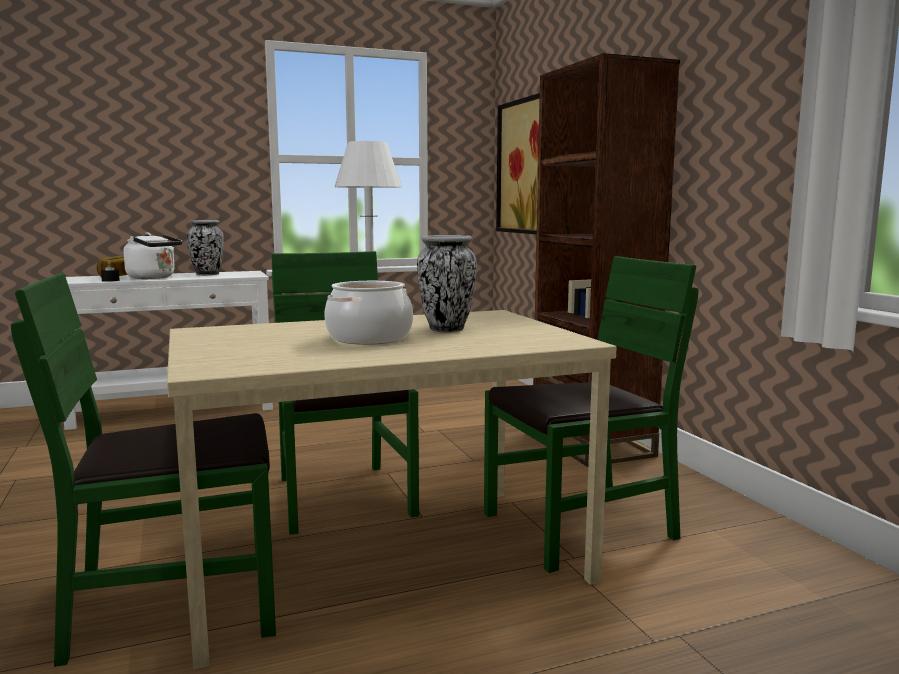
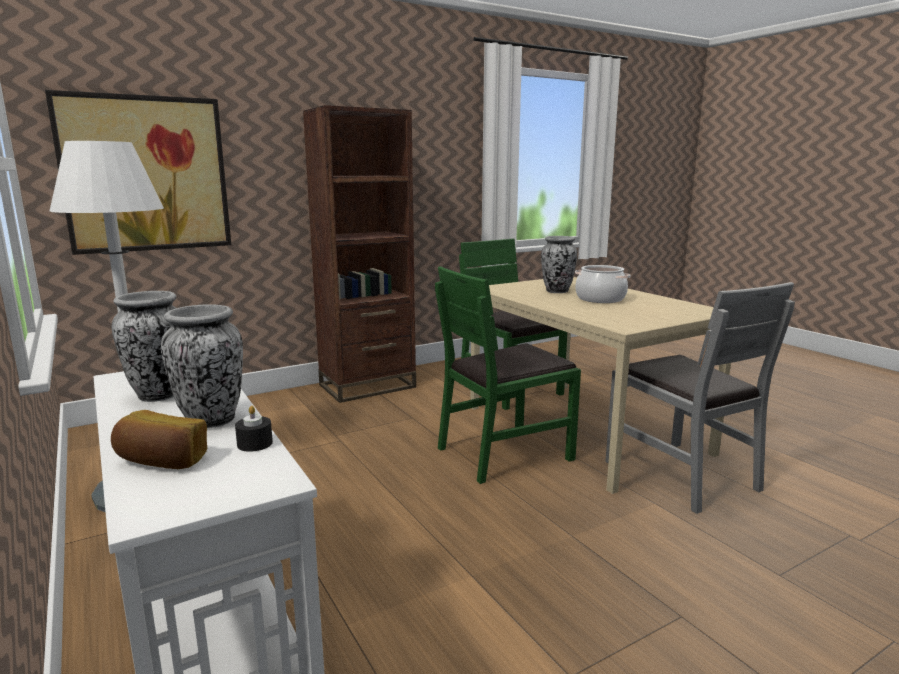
camera: 100 degrees left, 5 degrees up
green chair [11,273,276,667] -> grey chair [605,282,795,514]
white kettle [124,232,182,279] -> vase [161,304,243,428]

